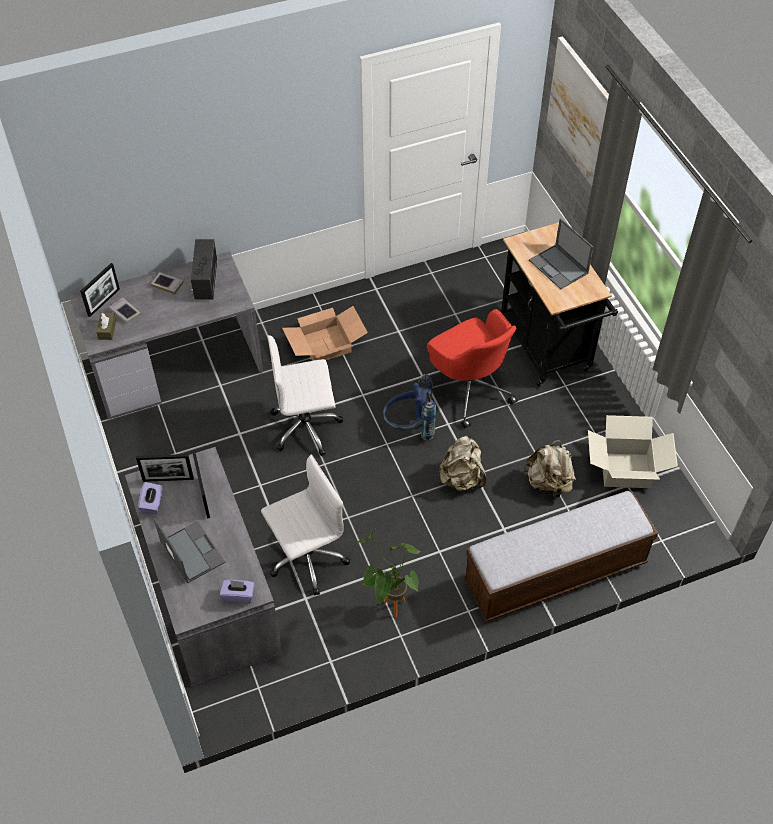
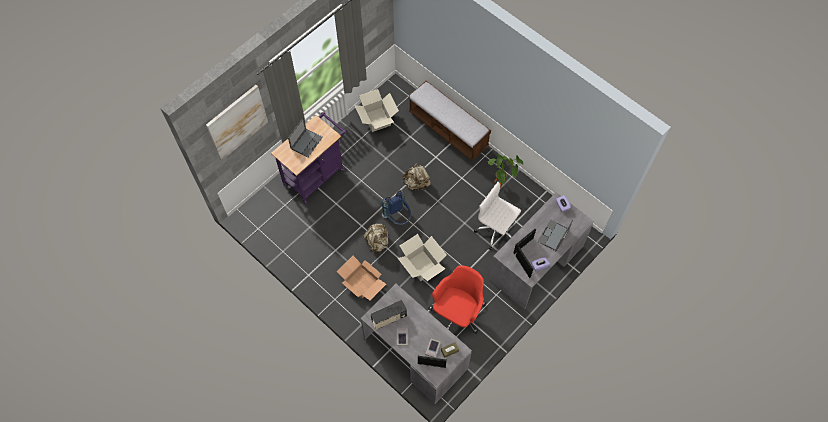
camera: 115 degrees left, 10 degrees up
white office chair [267,335,343,456] -> cardboard box [398,234,447,281]
red office chair [427,309,517,428] -> red office chair moved to [428,265,486,334]
black cart [501,222,618,387] -> purple cart [271,112,347,204]
beige backpack [524,440,576,497] -> beige backpack moved to [363,224,389,255]

